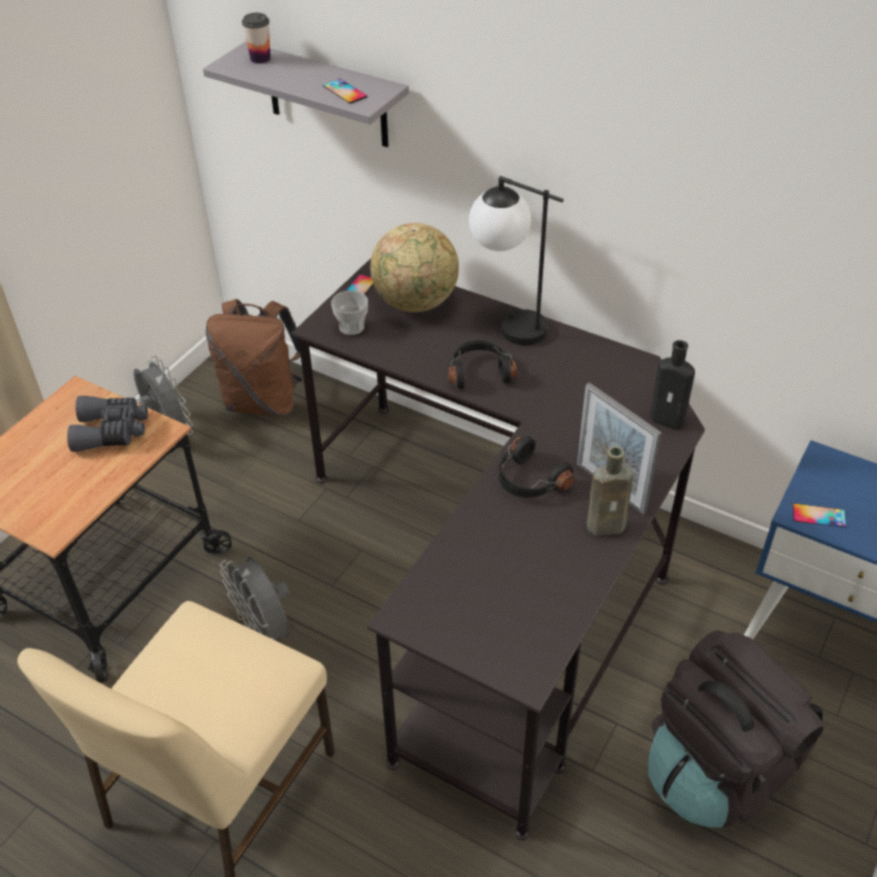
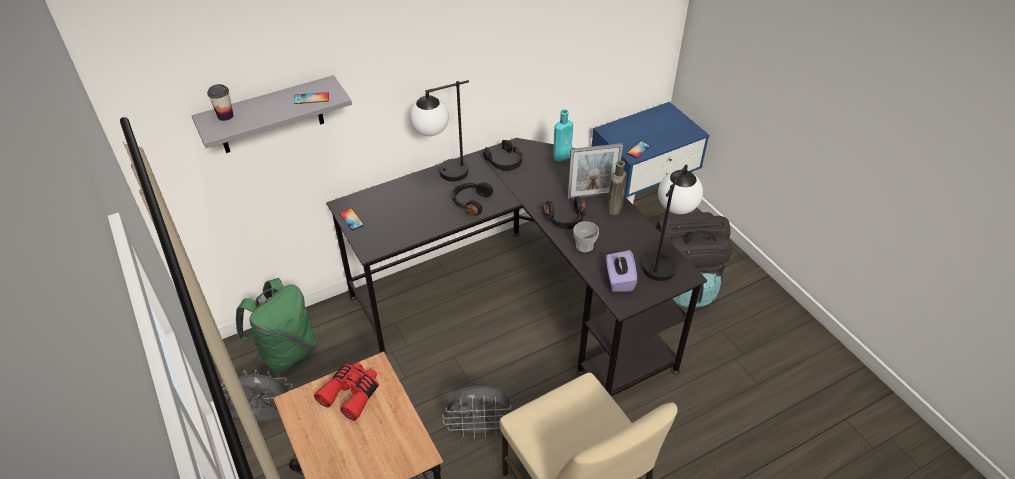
camera: 60 degrees left, 0 degrees up
grey binoculars [67,396,148,452] -> red binoculars [314,362,379,421]
brown backpack [206,299,303,416] -> green backpack [236,278,317,374]
cup [331,290,368,335] -> cup moved to [573,221,599,252]
globe [370,223,459,312] -> none
black bottle [650,340,695,430] -> turquoise bottle [553,109,573,161]
none -> black headphones [483,140,522,171]
none -> purple tissue box [606,250,637,292]
none -> table lamp [642,165,703,281]

